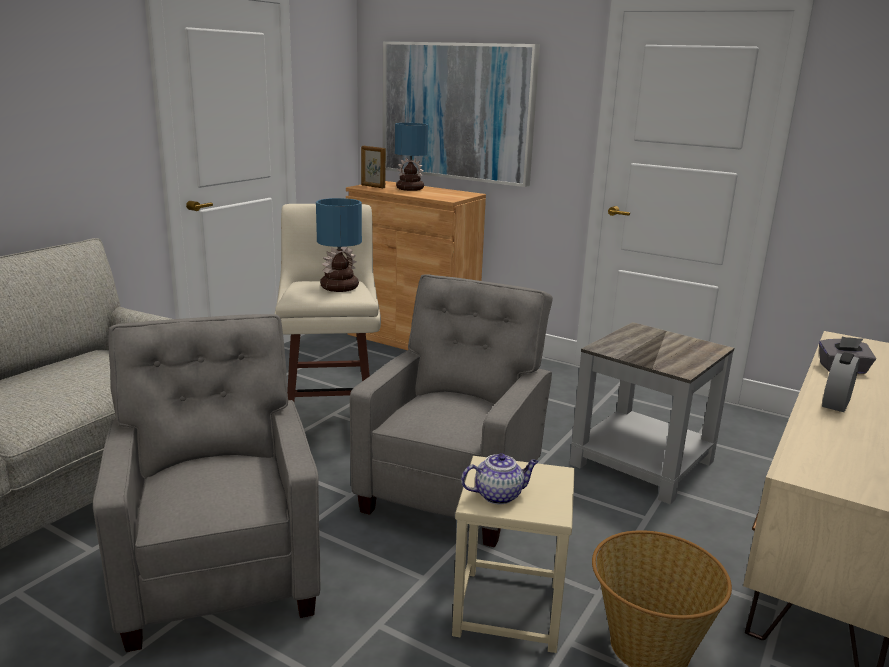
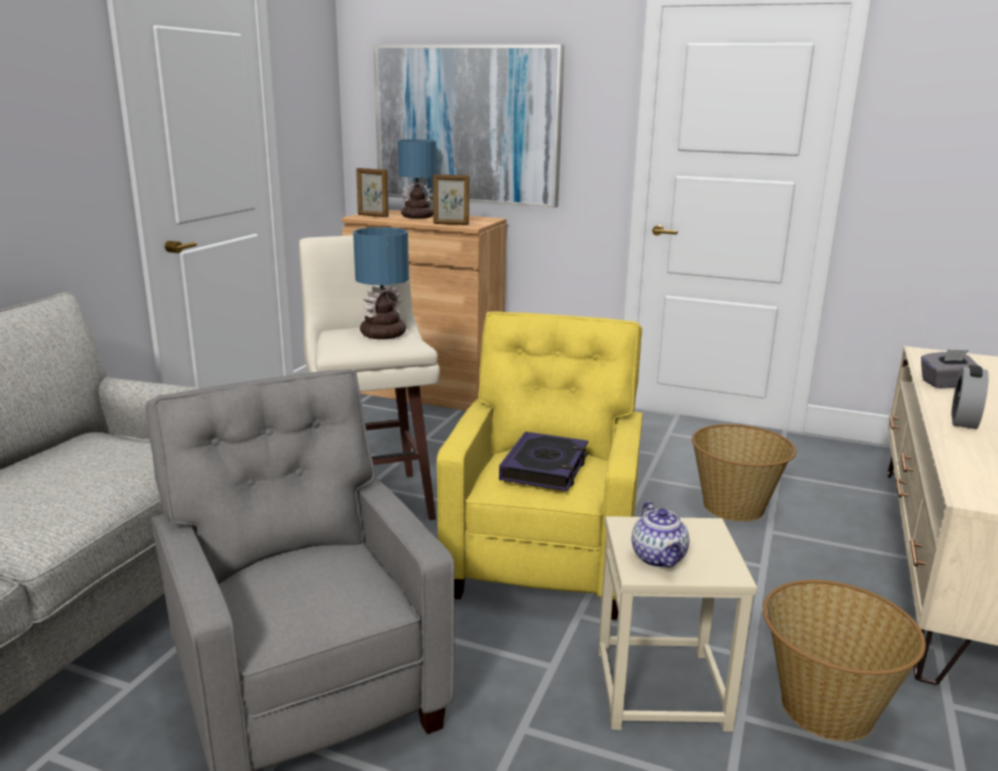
camera: 10 degrees left, 0 degrees up
grey armchair [350,274,553,548] -> yellow armchair [437,311,643,620]
teapot [461,453,538,505] -> teapot turned 105 degrees clockwise [632,501,689,568]
grey side table [570,322,734,505] -> basket [692,424,796,522]
none -> picture frame [433,174,470,225]
none -> book [499,432,588,491]

